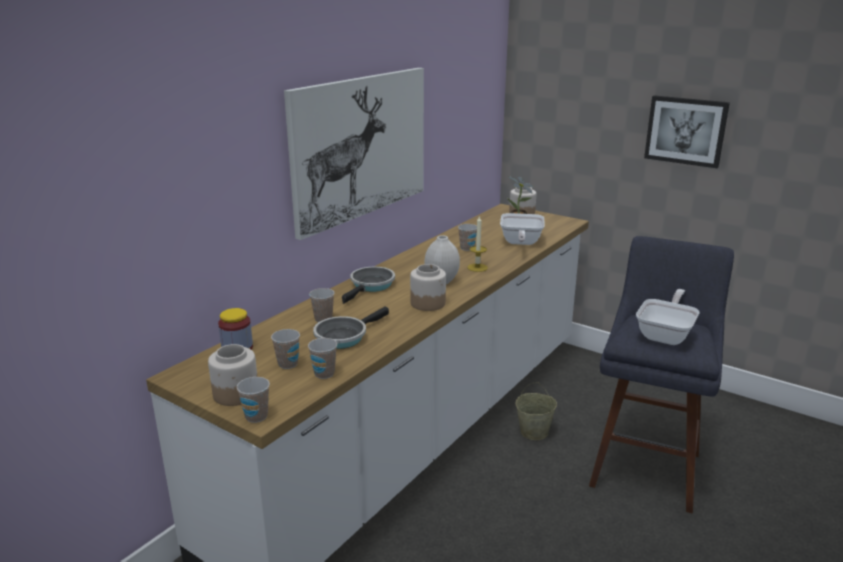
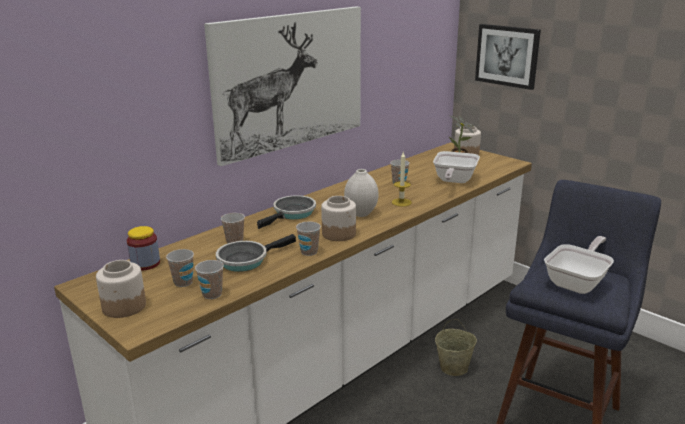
camera: 10 degrees right, 0 degrees up
cup [237,377,270,423] -> cup moved to [296,221,321,256]
picture [644,95,730,168] -> picture moved to [475,24,541,90]

